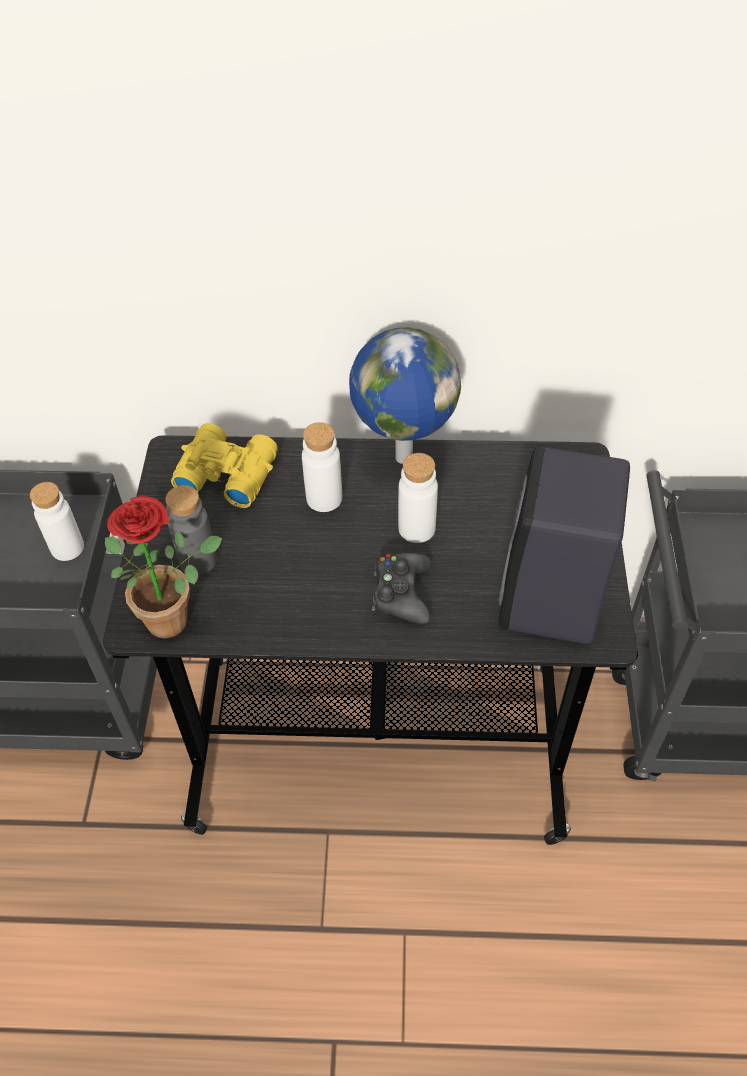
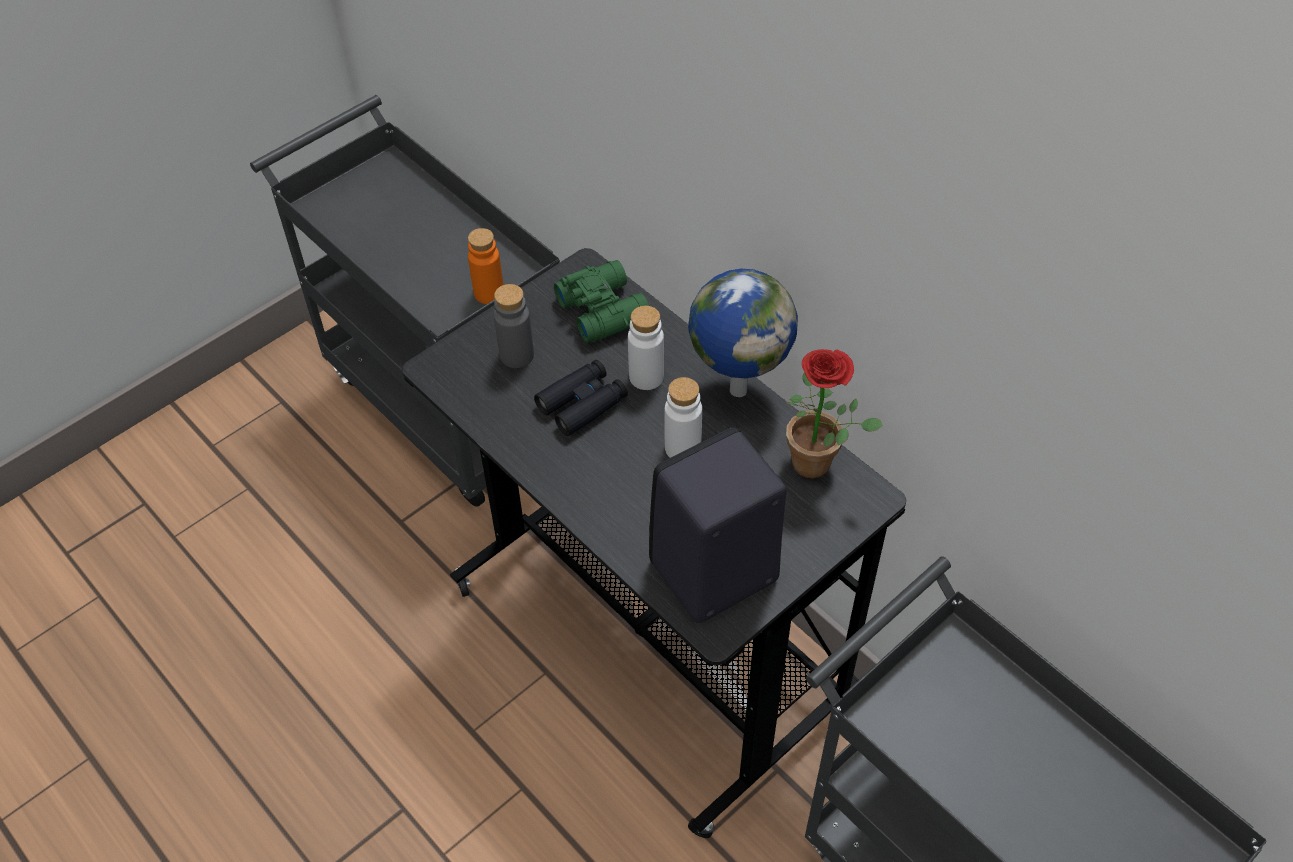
camera: 45 degrees right, 0 degrees up
white bottle [30,482,84,561] -> orange bottle [468,228,503,304]
potted plant [105,496,222,638] -> potted plant moved to [786,349,883,478]
yellow binoculars [171,423,278,508] -> green binoculars [554,260,649,343]
black game controller [372,553,431,624] -> none
none -> black binoculars [534,360,628,436]

